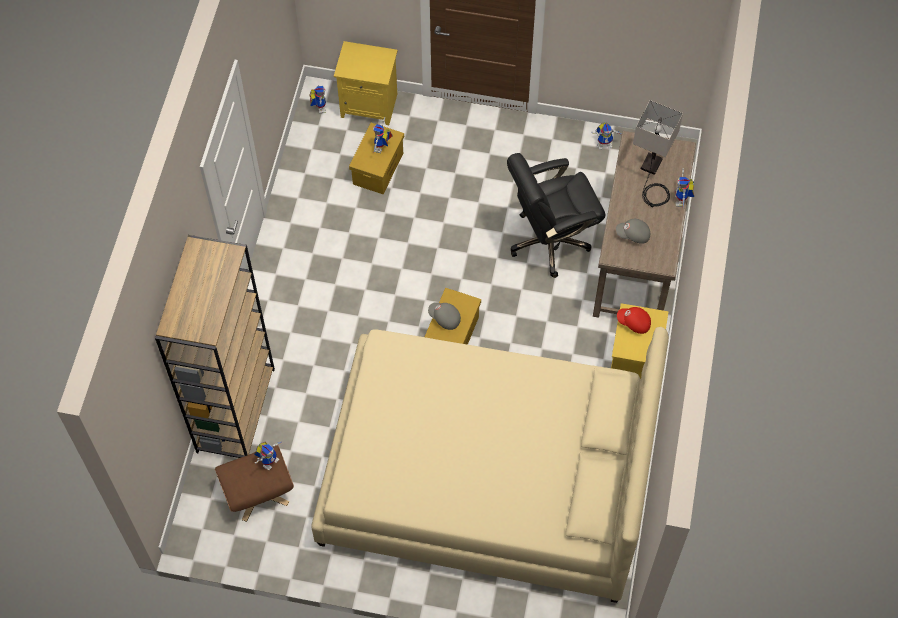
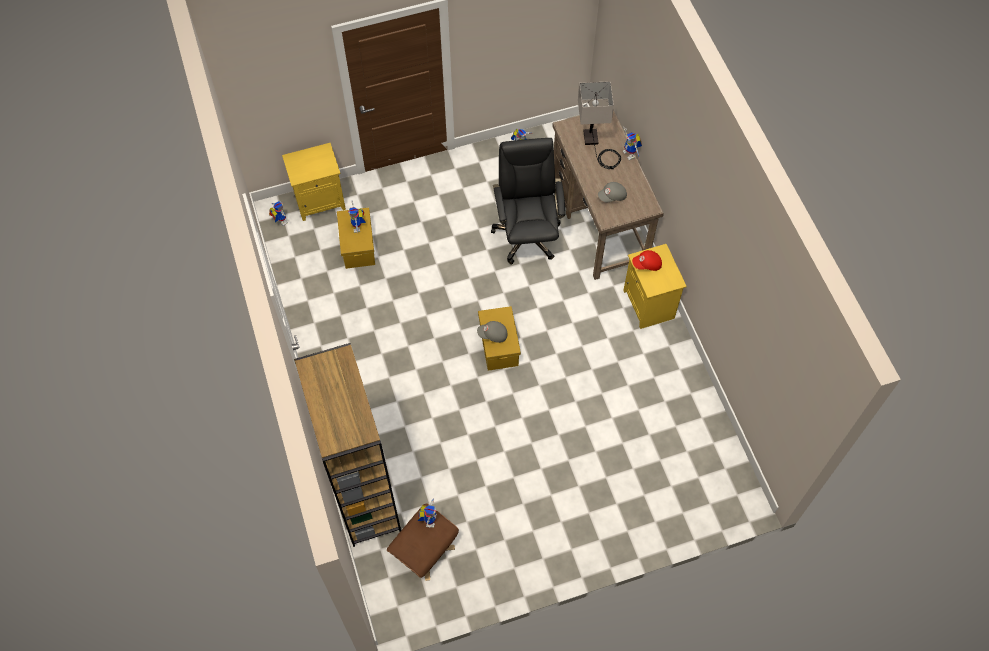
camera: 30 degrees left, 0 degrees up
beige bed [311,327,669,603] -> none
black office chair [507,153,605,278] -> black office chair turned 135 degrees clockwise [491,138,566,264]

